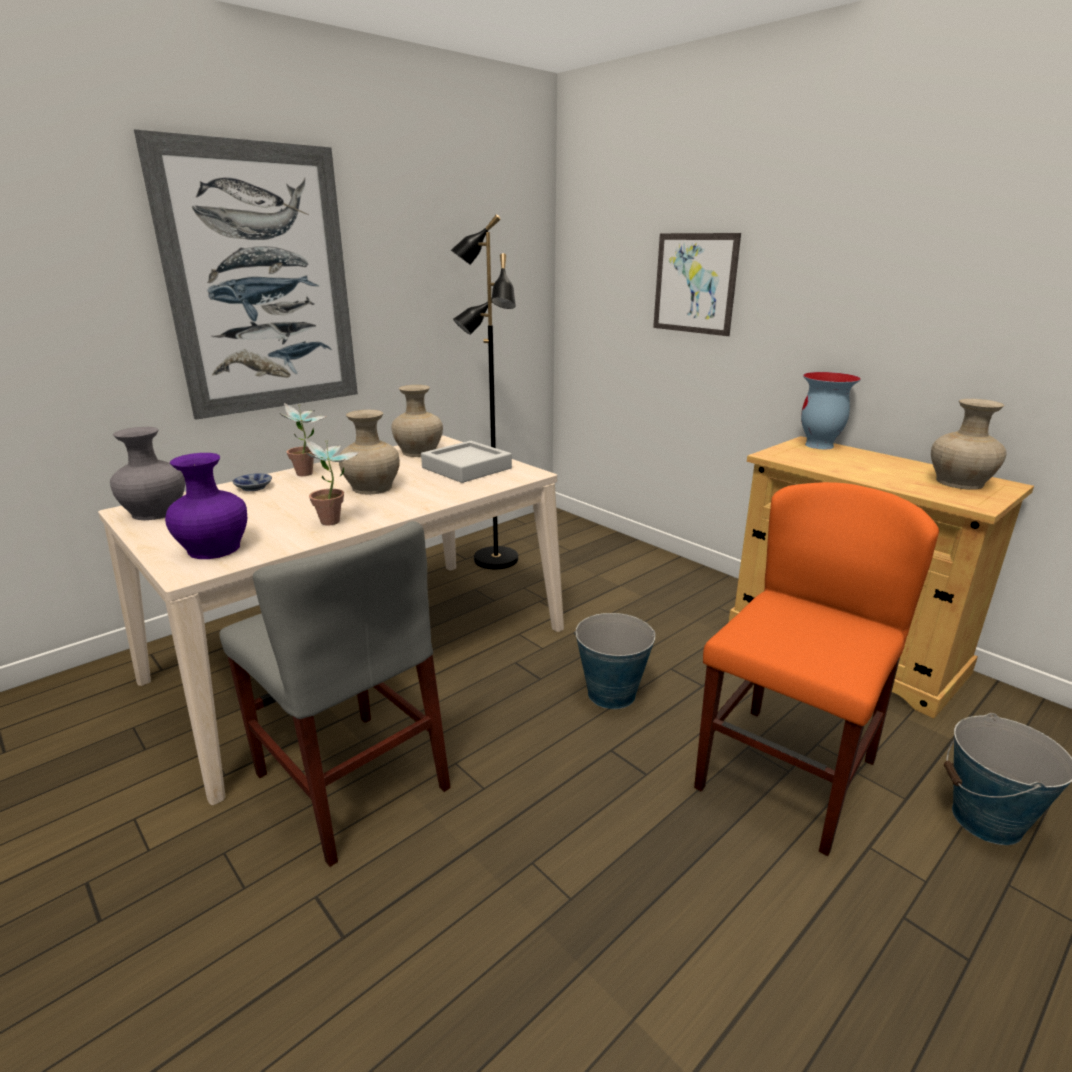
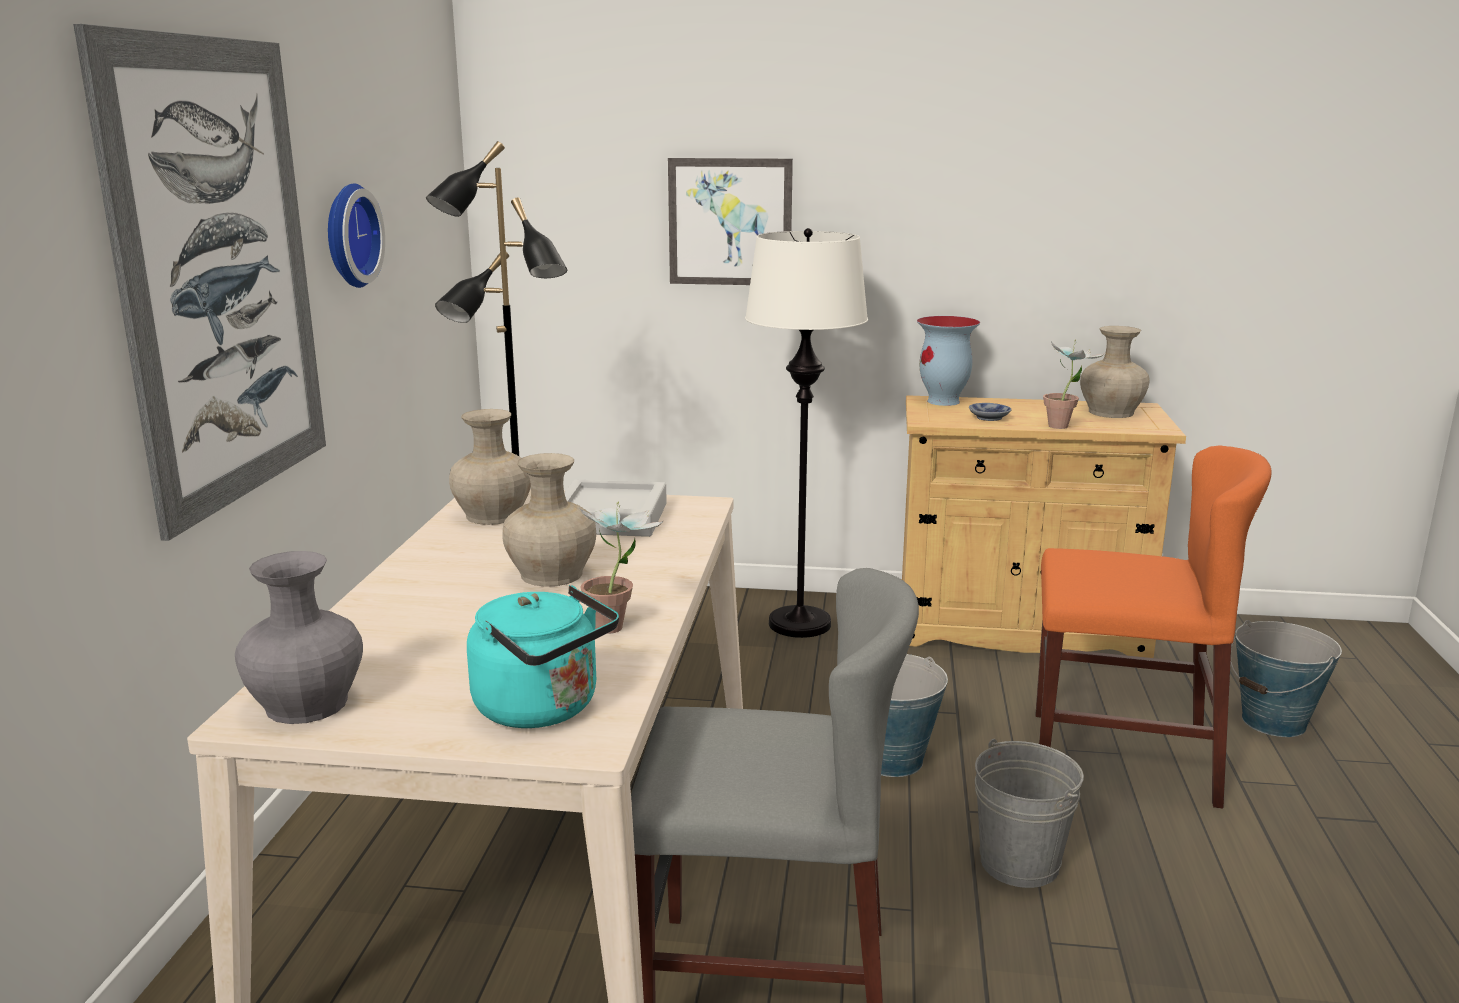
camera: 40 degrees left, 5 degrees down
purple vase [165,453,247,559] -> turquoise kettle [467,585,619,728]
bowl [232,473,272,491] -> bowl moved to [969,403,1012,421]
potted plant [280,403,326,476] -> potted plant moved to [1043,339,1105,429]
orange chair [694,482,939,856] -> orange chair turned 105 degrees clockwise [1036,445,1272,809]
none -> wall clock [328,183,385,288]
none -> white floor lamp [745,228,868,638]
none -> grey bucket [975,739,1084,888]

